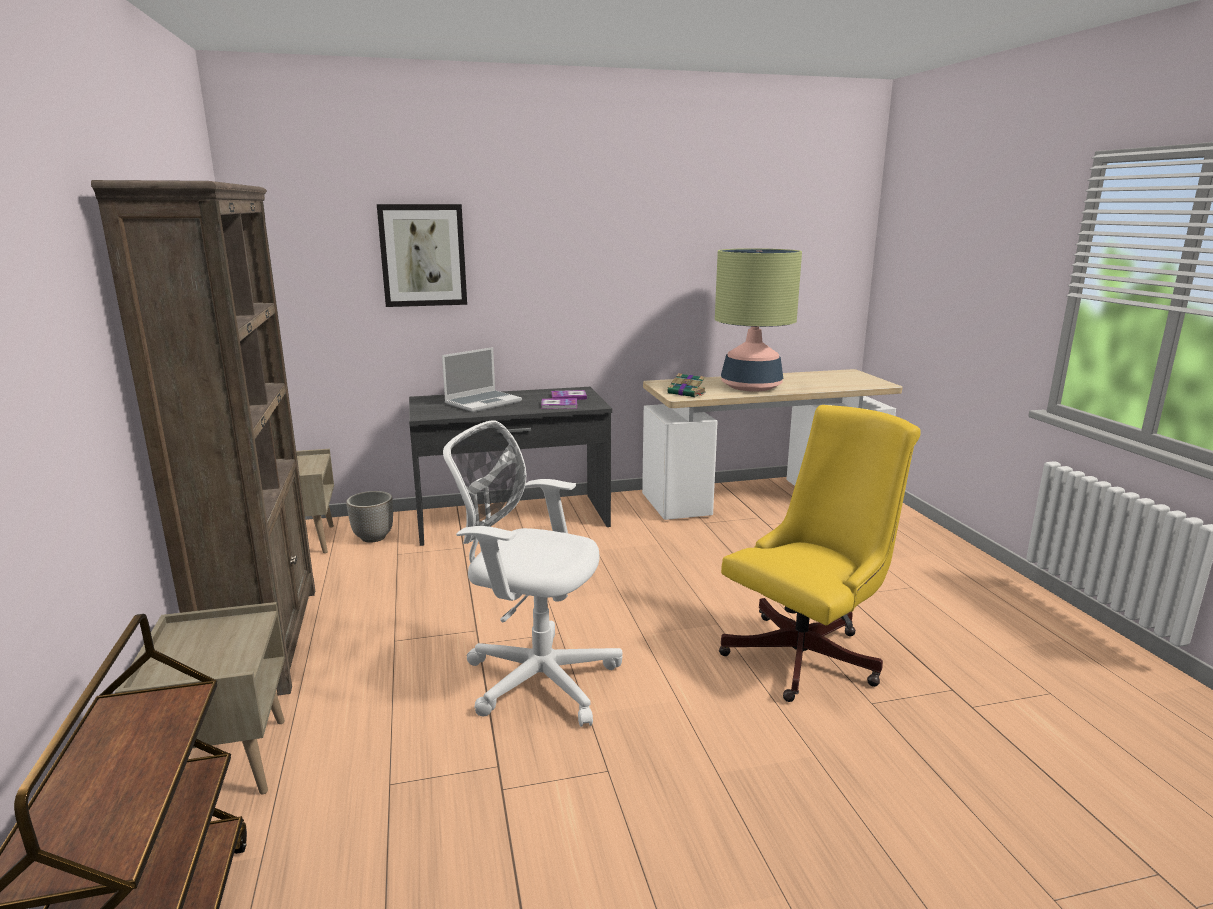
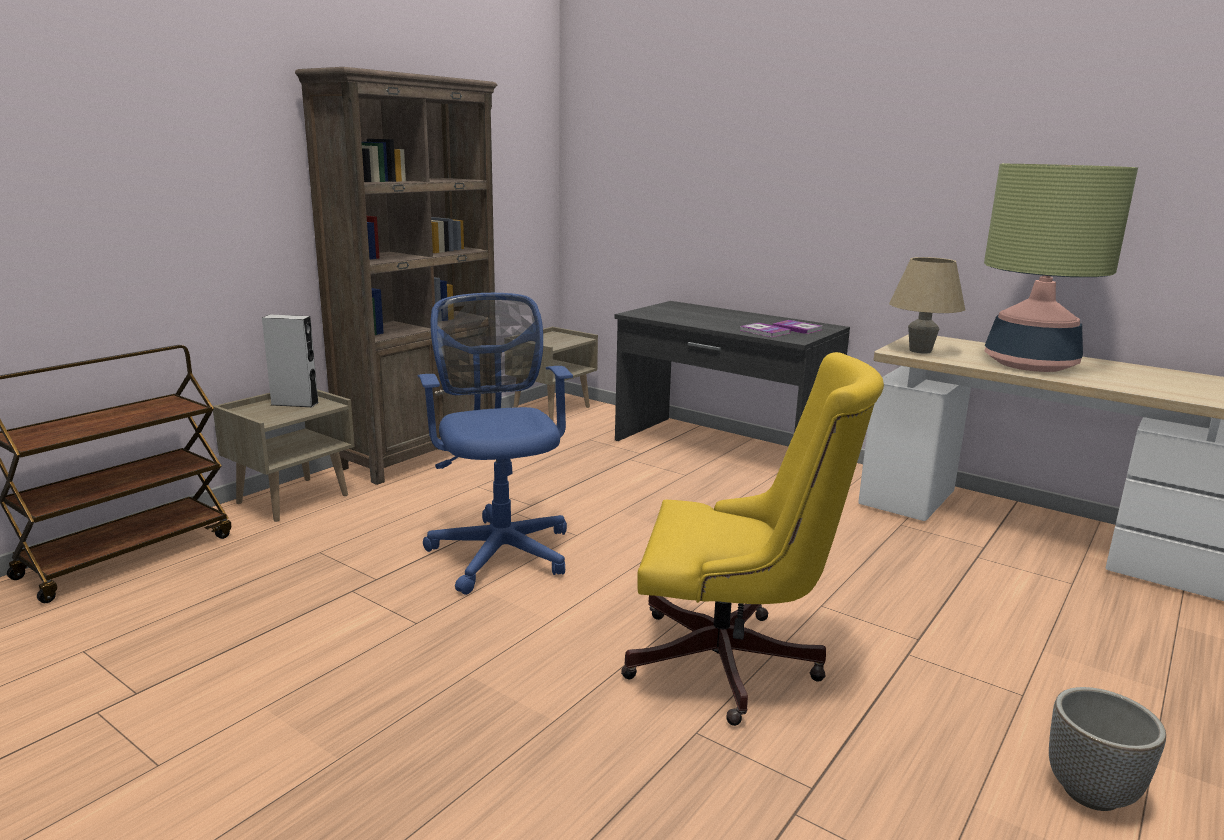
camera: 50 degrees right, 0 degrees up
planter [346,491,393,543] -> planter moved to [1049,687,1166,811]
picture [377,204,467,307] -> none
laptop [442,347,522,412] -> none
white office chair [443,420,623,727] -> blue office chair [418,293,573,595]
book [667,373,706,397] -> beige table lamp [889,257,965,354]
none -> grey speaker [262,315,319,407]

